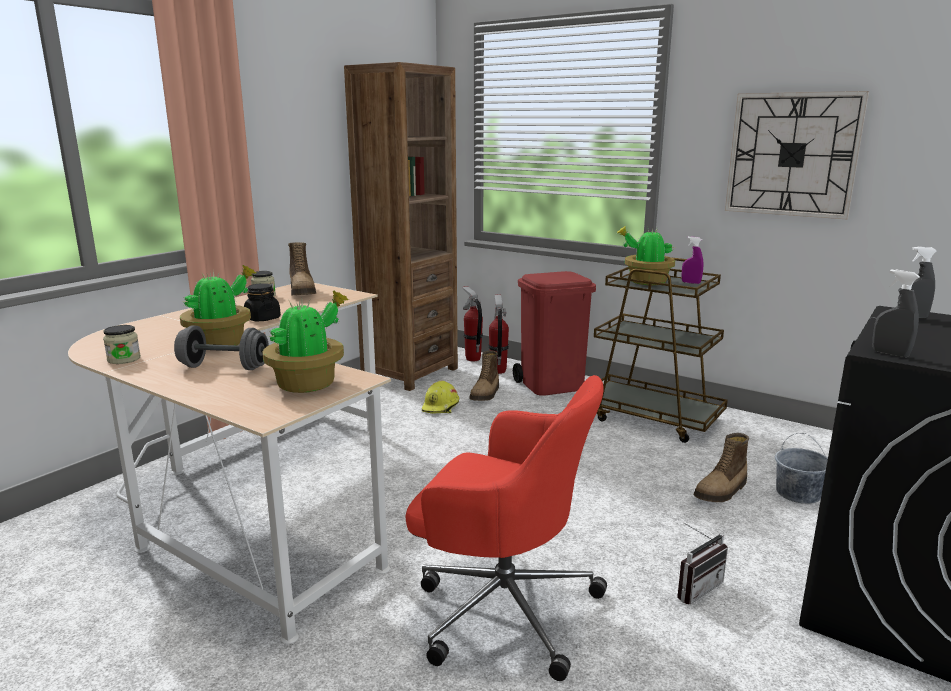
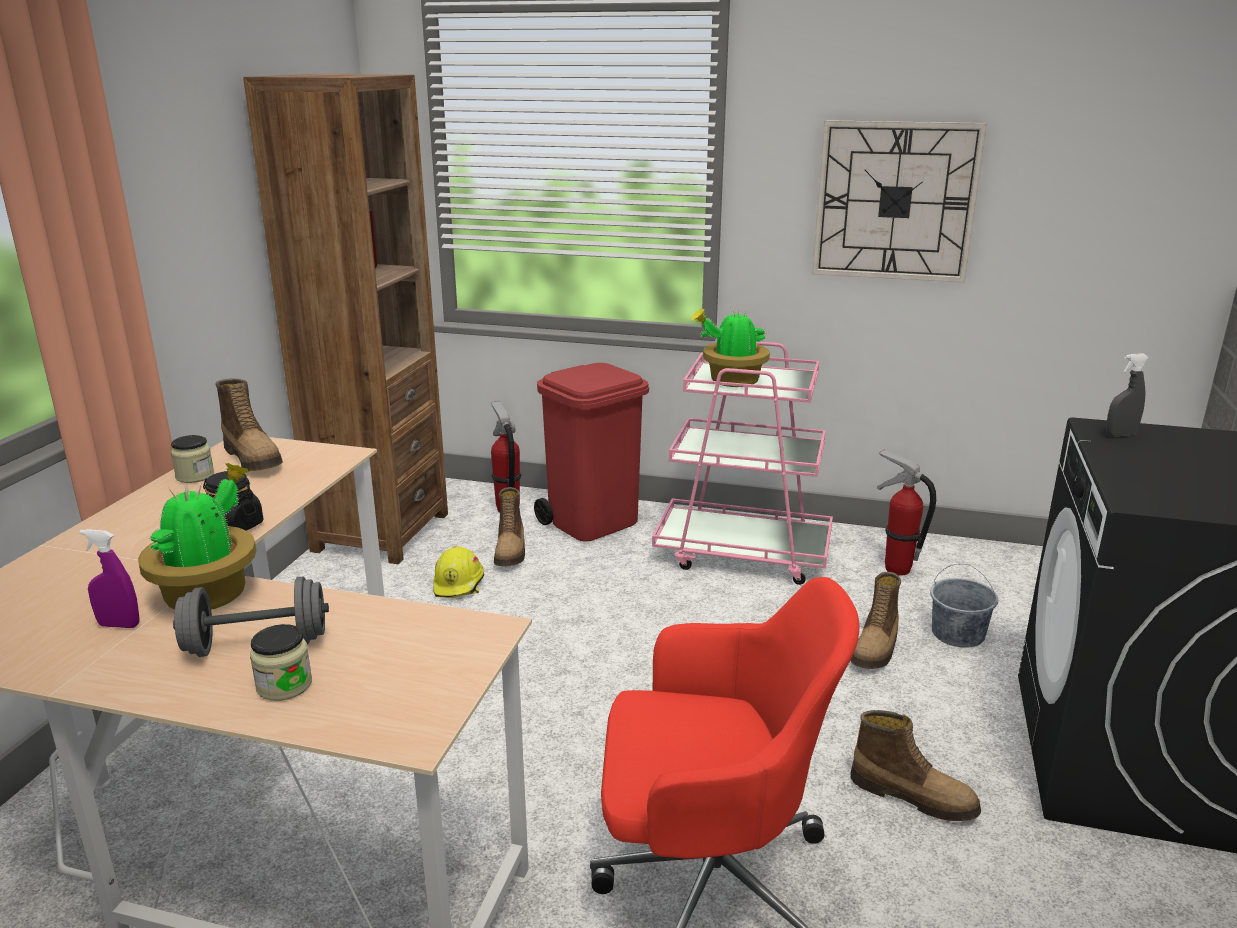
camera: 20 degrees left, 5 degrees up
jar [103,325,141,364] -> jar moved to [250,624,312,701]
potted plant [262,291,349,393] -> none
fire extinguisher [462,286,483,361] -> fire extinguisher moved to [877,449,936,575]
brown cart [594,257,728,443] -> pink cart [652,342,833,585]
radio [677,523,728,605] -> boot [850,710,981,821]
purple spray bottle [682,236,704,284] -> purple spray bottle moved to [79,529,140,628]
grey spray bottle [872,269,920,358] -> none

